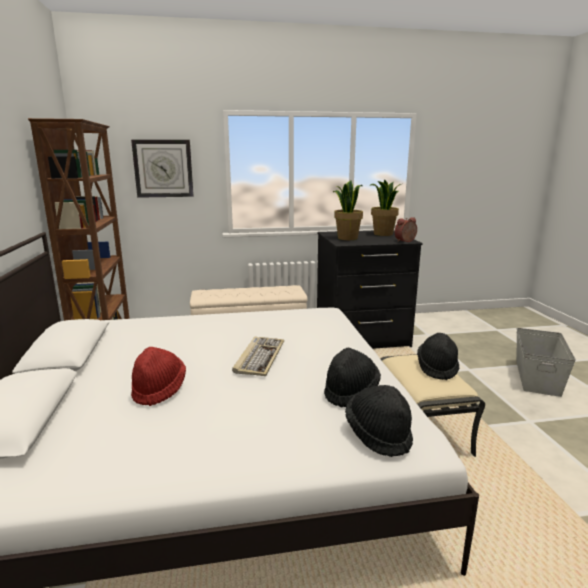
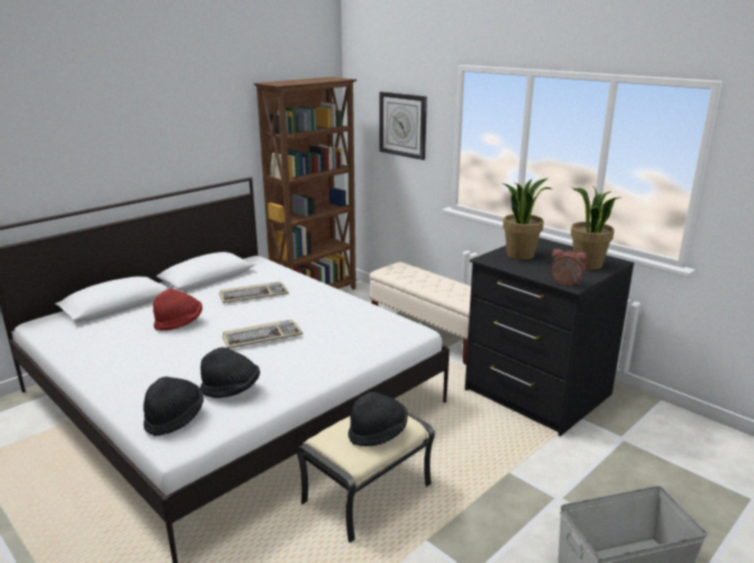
camera: 55 degrees right, 5 degrees up
none -> keyboard [219,281,289,303]

